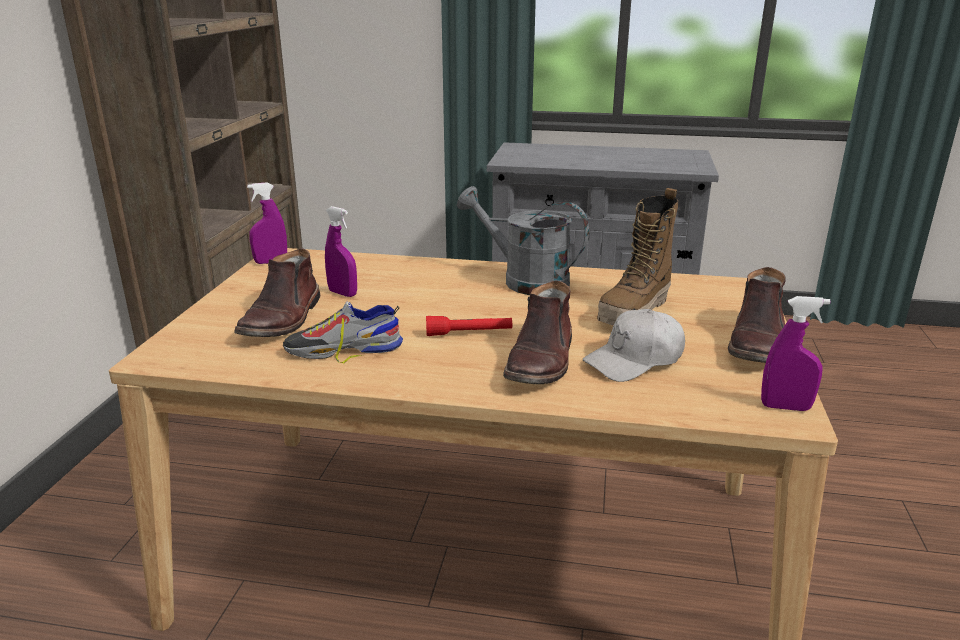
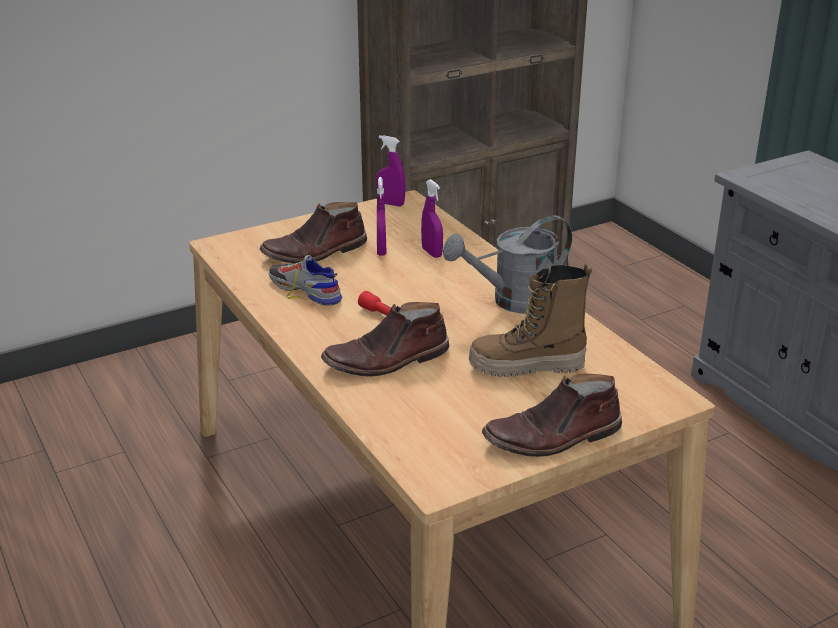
camera: 50 degrees right, 5 degrees up
grey watering can [457,186,589,295] -> grey watering can turned 105 degrees counterclockwise [443,216,572,314]
white cap [583,309,685,382] -> none
purple spray bottle [761,296,830,411] -> purple spray bottle moved to [421,179,443,258]

